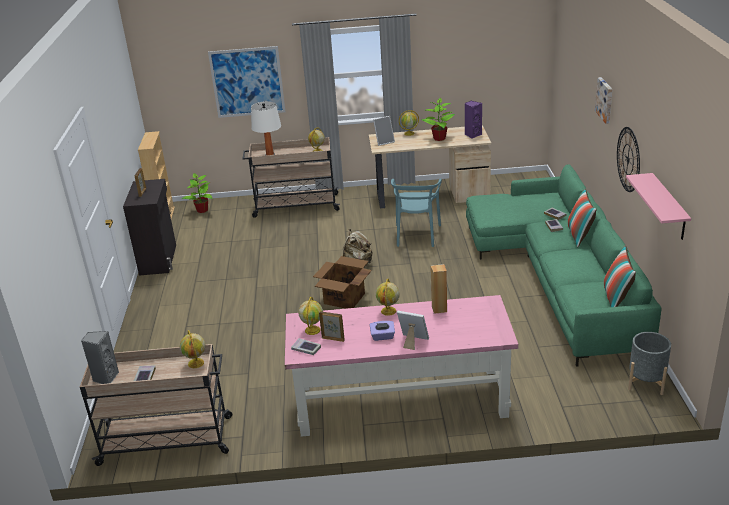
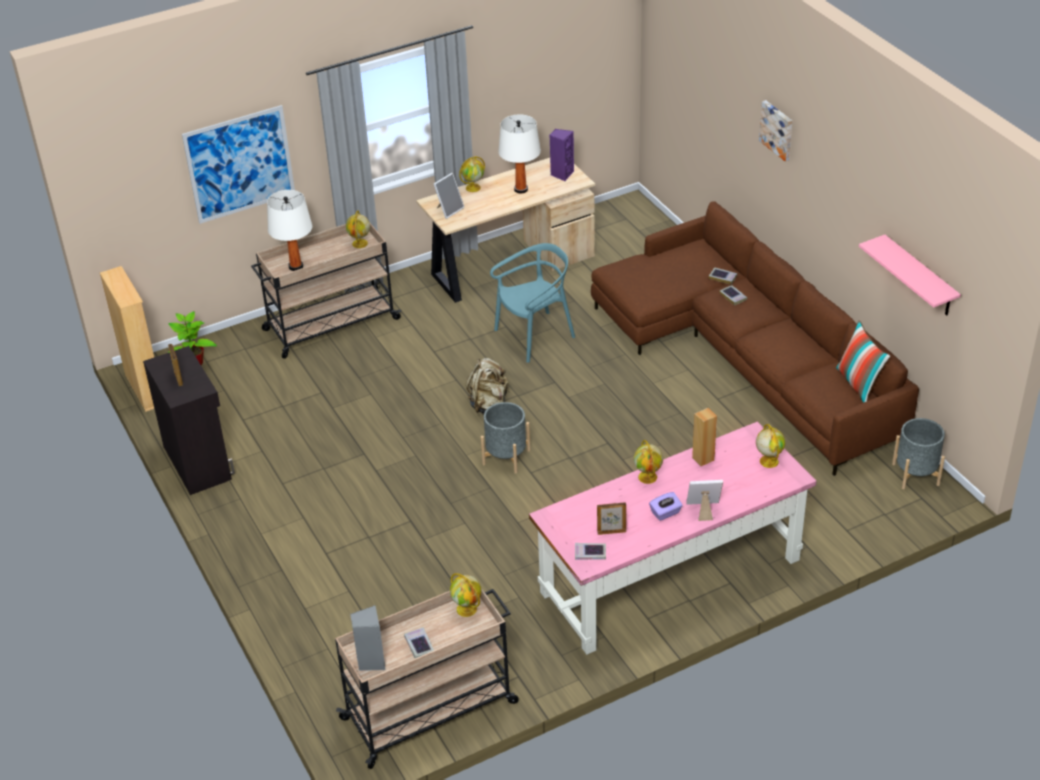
camera: 25 degrees left, 10 degrees up
globe [298,297,323,335] -> globe moved to [756,424,785,468]
cardboard box [313,256,372,309] -> grey planter [481,402,530,474]
turquoise chair [391,179,442,247] -> turquoise chair turned 105 degrees counterclockwise [490,243,575,363]
potted plant [421,98,455,141] -> white table lamp [498,114,541,194]
green sofa [466,165,662,367] -> brown sofa [591,201,919,476]
pillow [568,189,597,247] -> none
wall clock [617,127,640,192] -> none

